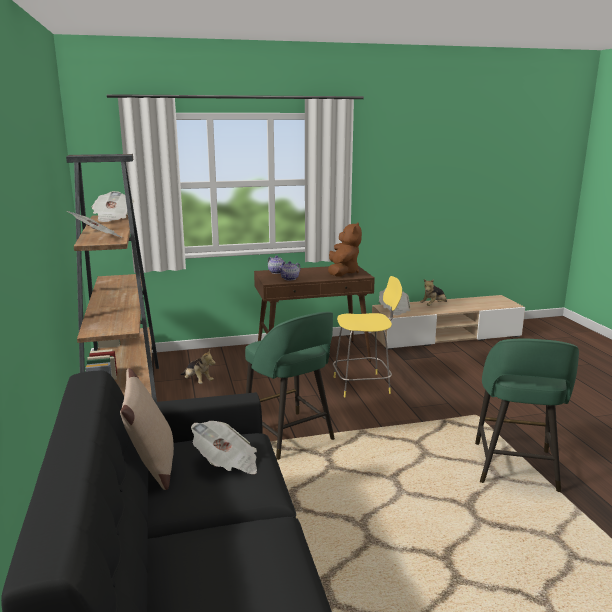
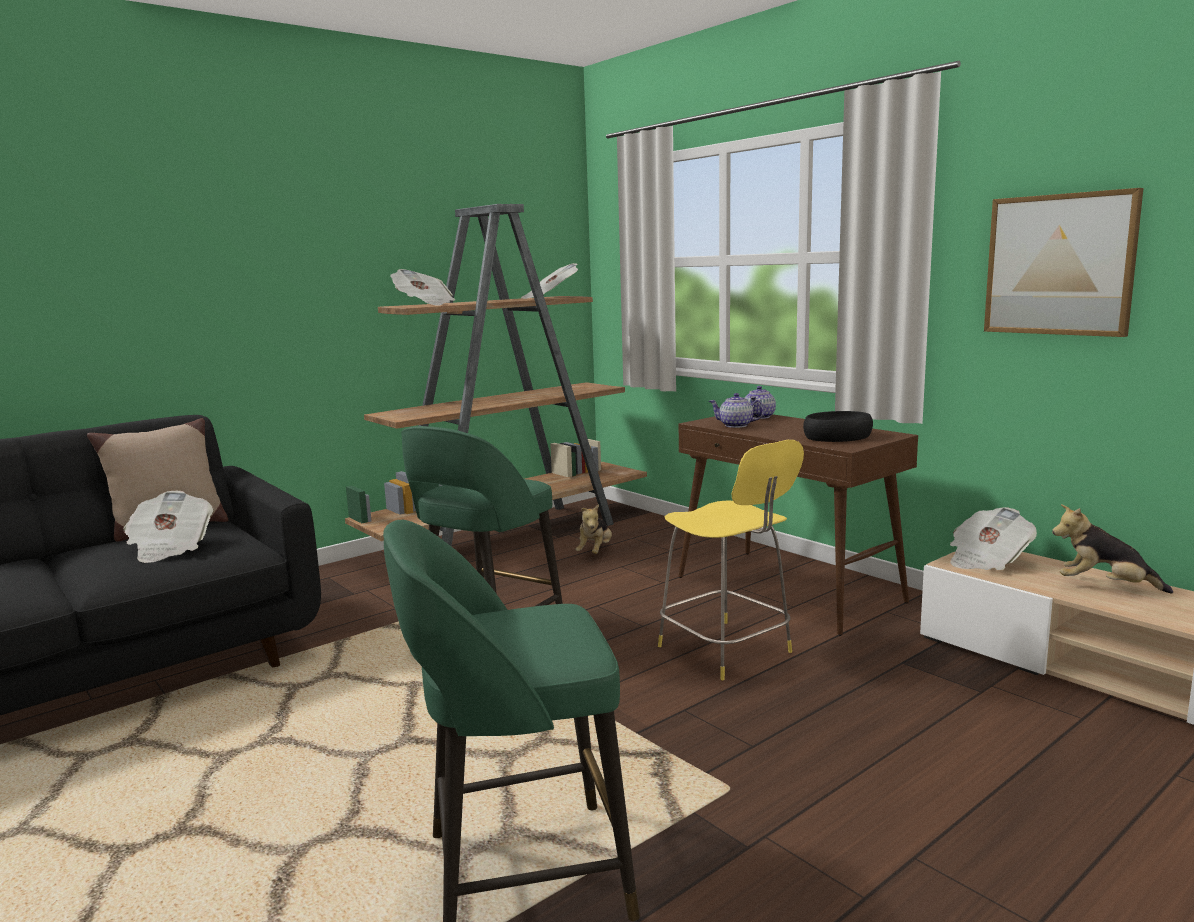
camera: 65 degrees right, 5 degrees down
brown plush toy [328,222,362,277] -> black bowl [803,411,873,442]
none -> picture [984,188,1143,337]

